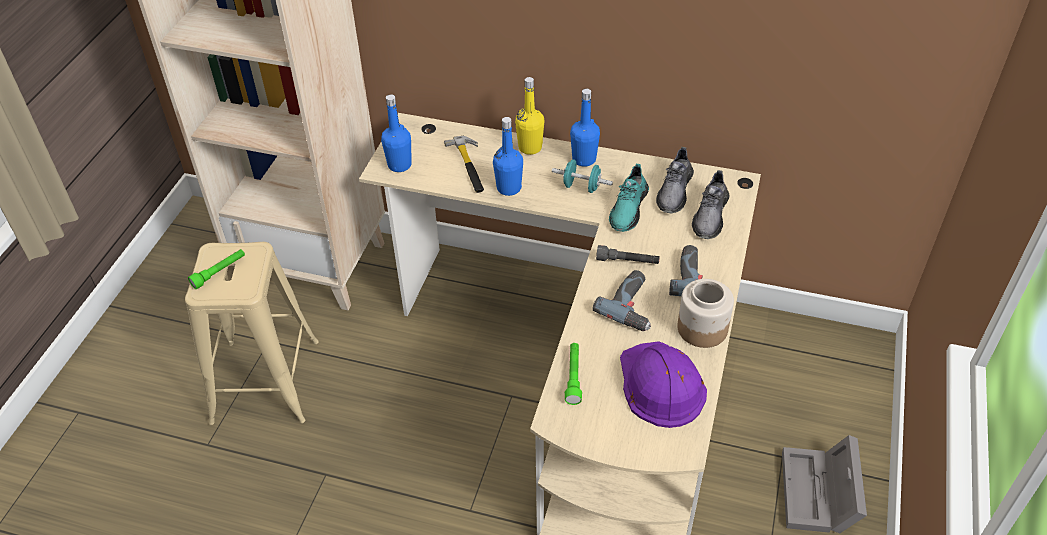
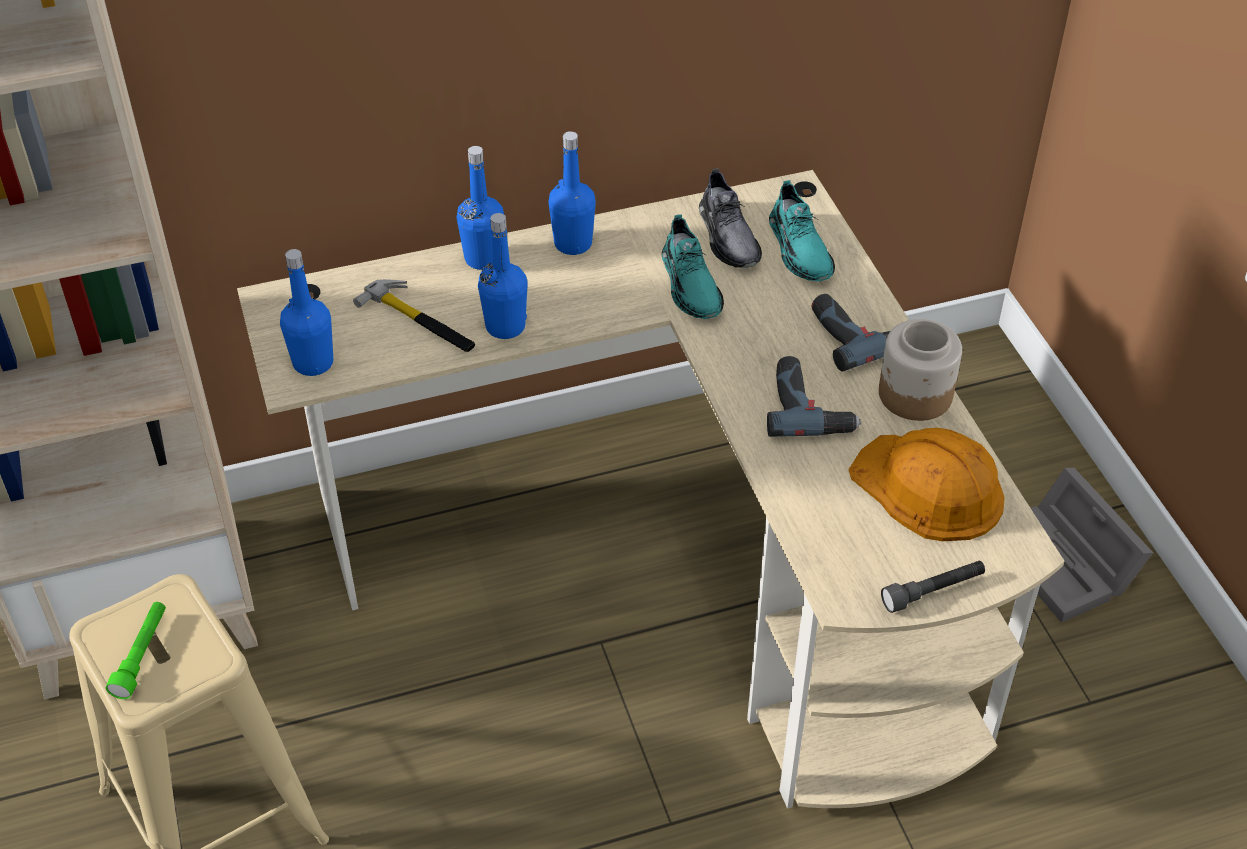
camera: 35 degrees left, 0 degrees up
yellow bottle [515,77,544,155] -> blue bottle [457,146,504,270]
turquoise dumbbell [552,160,613,193] -> none
green flashlight [565,343,582,405] -> none
grey flashlight [596,245,660,264] -> grey flashlight moved to [881,561,985,613]
purple hard hat [620,341,707,428] -> orange hard hat [849,428,1005,541]
grey shoe [692,170,729,239] -> turquoise shoe [769,180,835,281]

